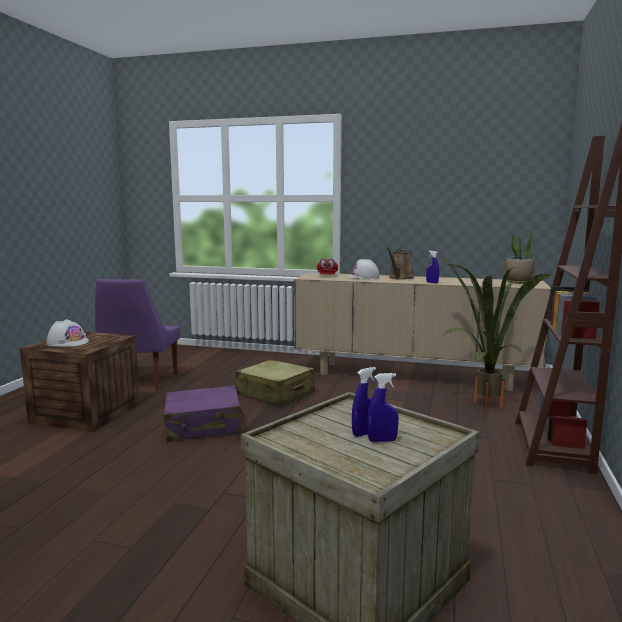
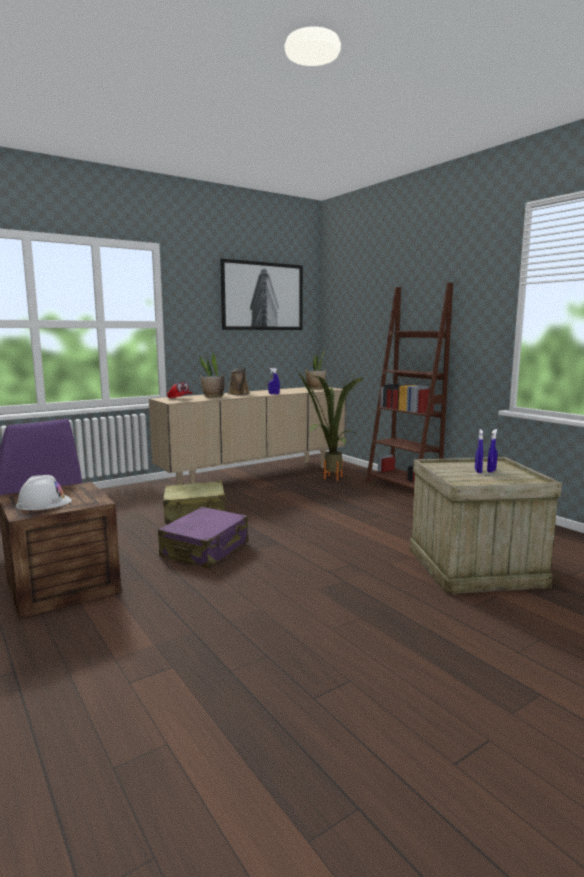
camera: 50 degrees left, 0 degrees up
white hard hat [348,259,380,279] -> potted plant [199,352,224,397]
none -> picture [220,258,303,330]

